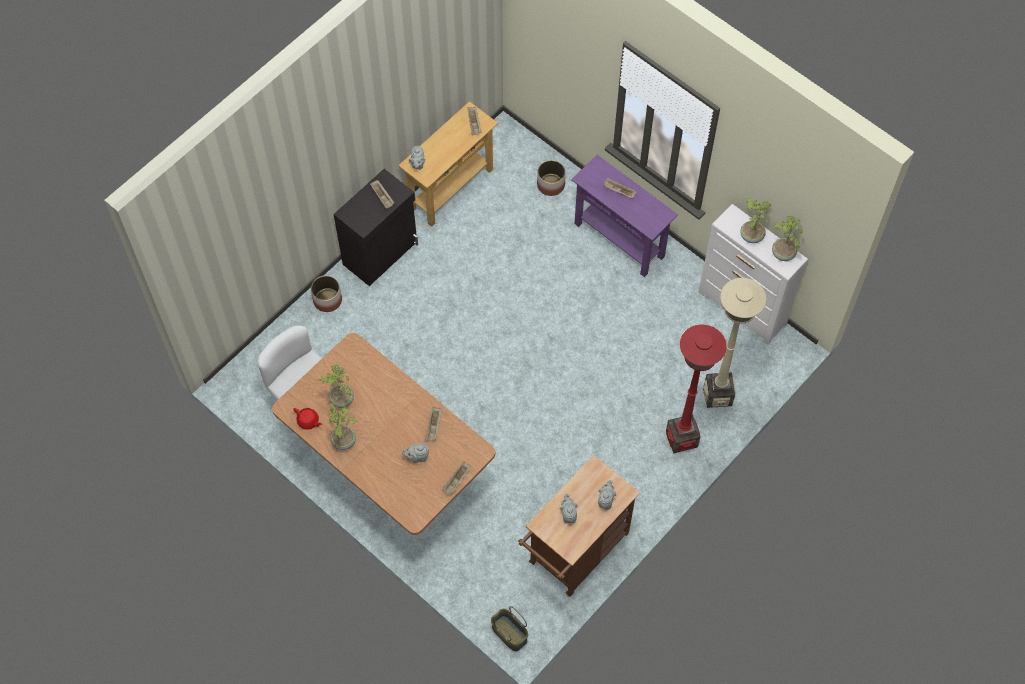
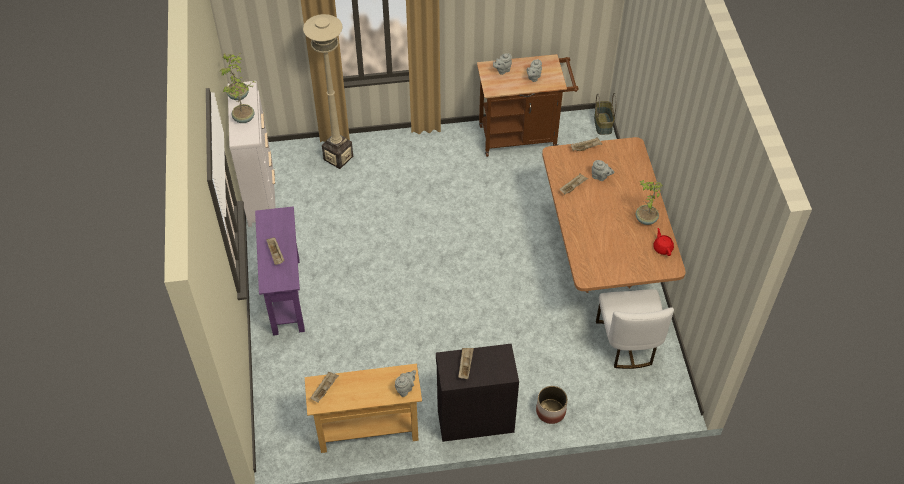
camera: 140 degrees left, 10 degrees down
potted plant [319,365,354,408] -> none
planter [537,160,565,196] -> none
red floor lamp [666,325,727,453] -> none

